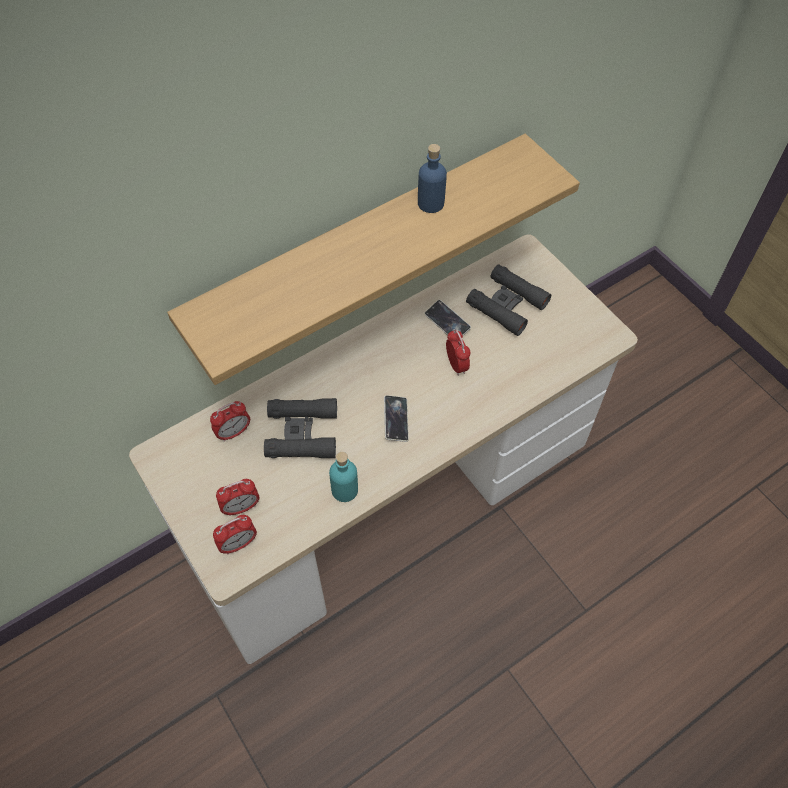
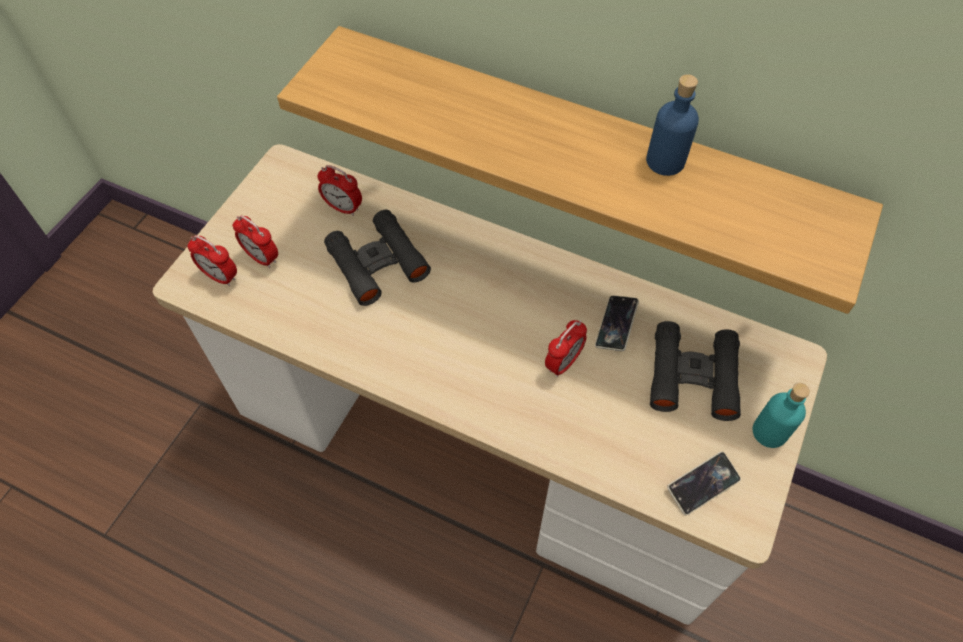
camera: 60 degrees right, 0 degrees up
turquoise bottle [329,452,358,502] -> turquoise bottle moved to [753,383,810,448]
phone [384,395,409,442] -> phone moved to [667,452,741,515]

